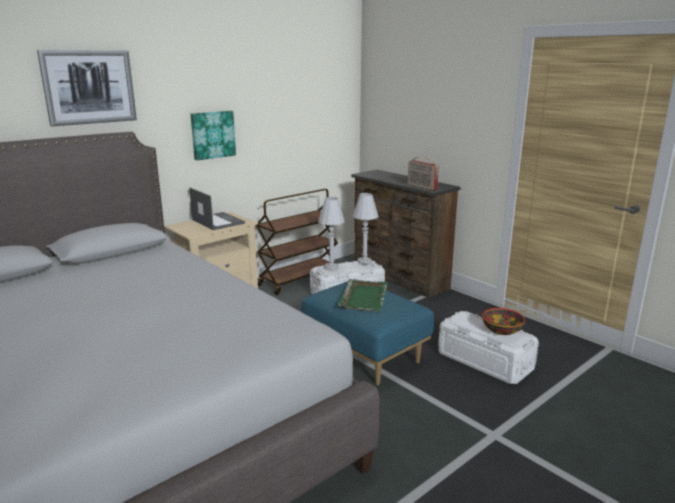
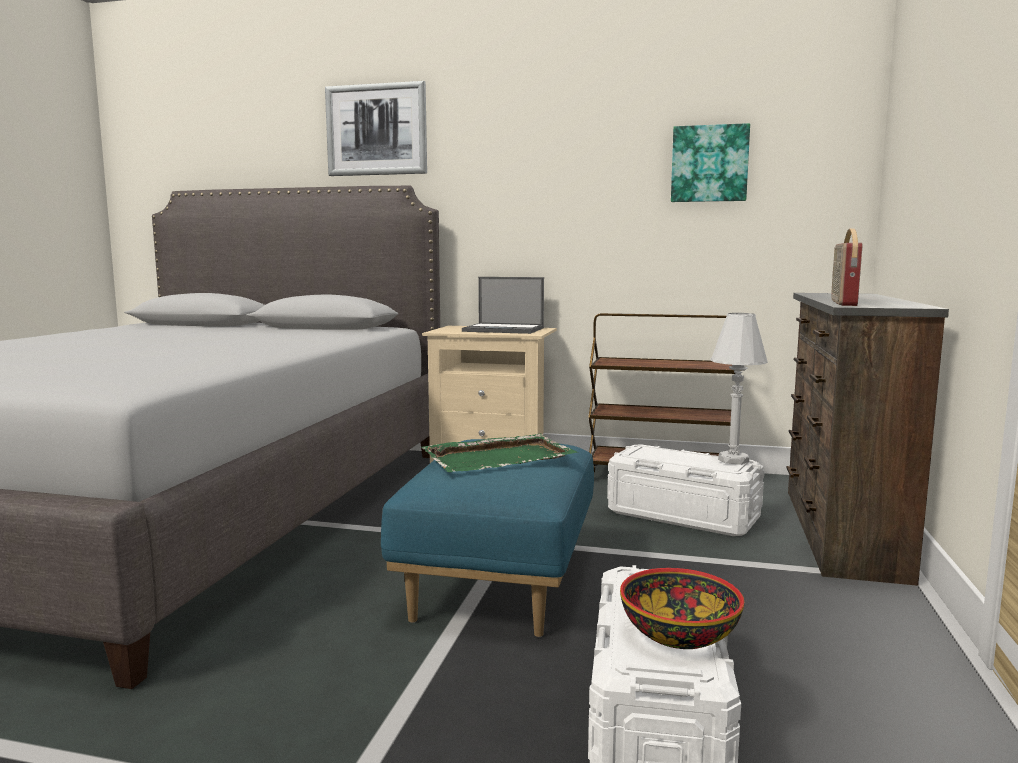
camera: 55 degrees right, 10 degrees down
laptop [189,188,245,230] -> laptop turned 90 degrees clockwise [462,277,544,334]
picture [191,111,236,160] -> picture moved to [671,123,750,202]
white table lamp [318,197,345,271] -> none

